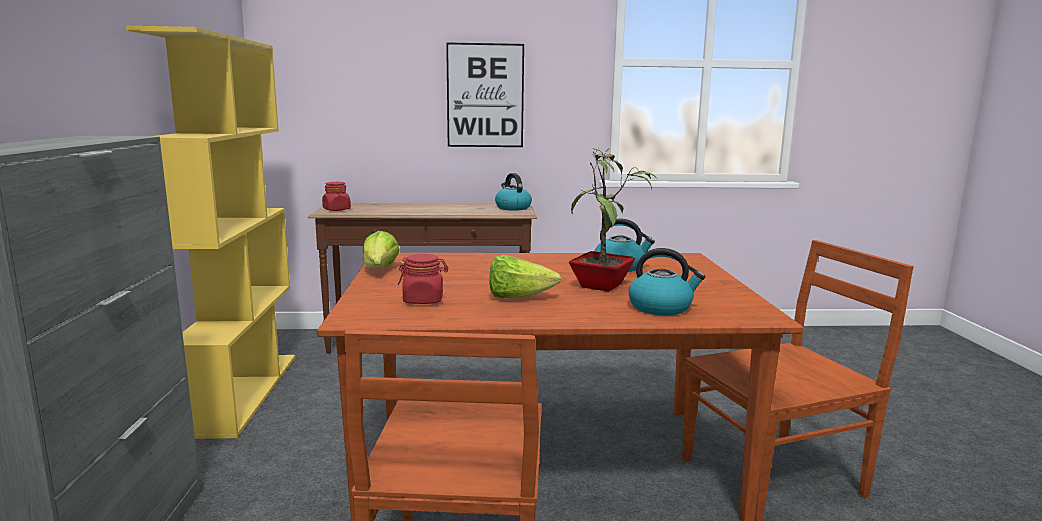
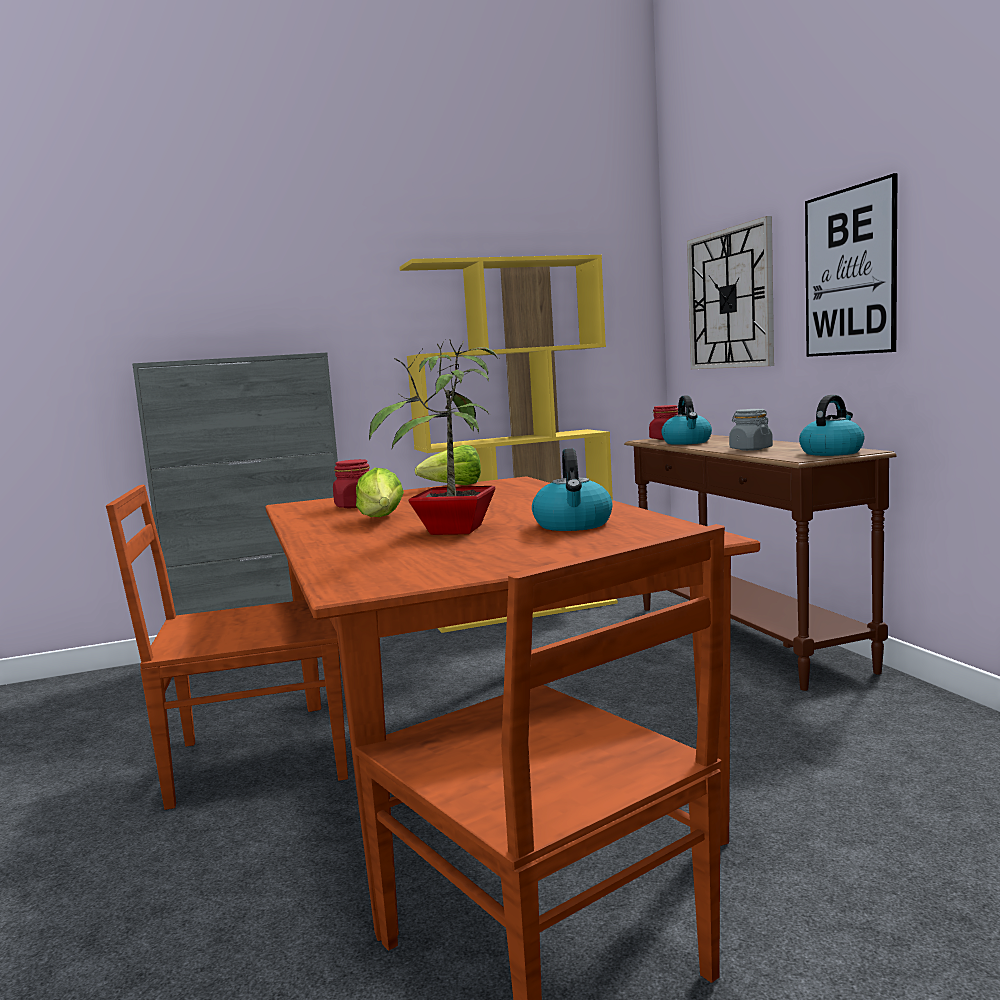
camera: 75 degrees right, 5 degrees down
kettle [629,248,705,315] -> kettle moved to [661,395,712,445]
none -> wall clock [687,216,774,369]
none -> grey jar [729,409,773,451]

